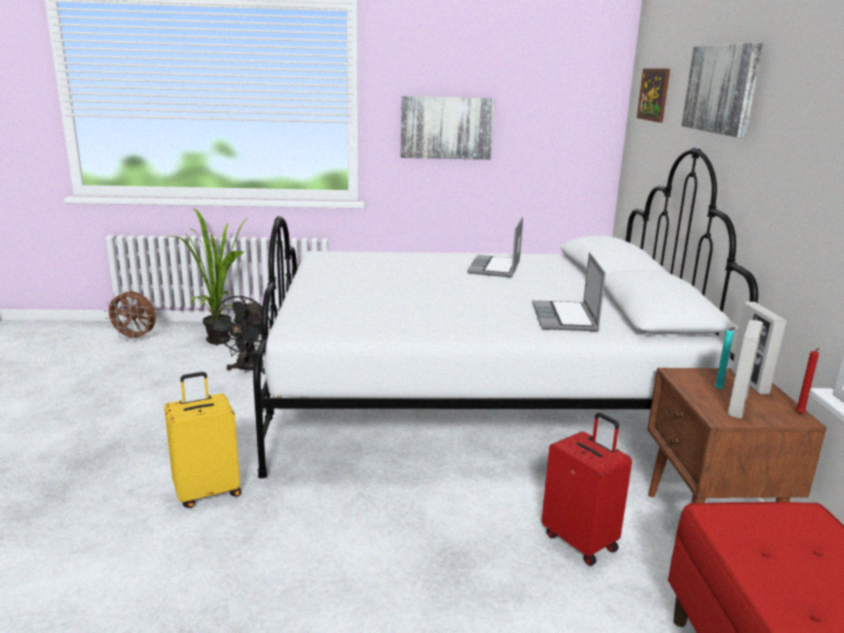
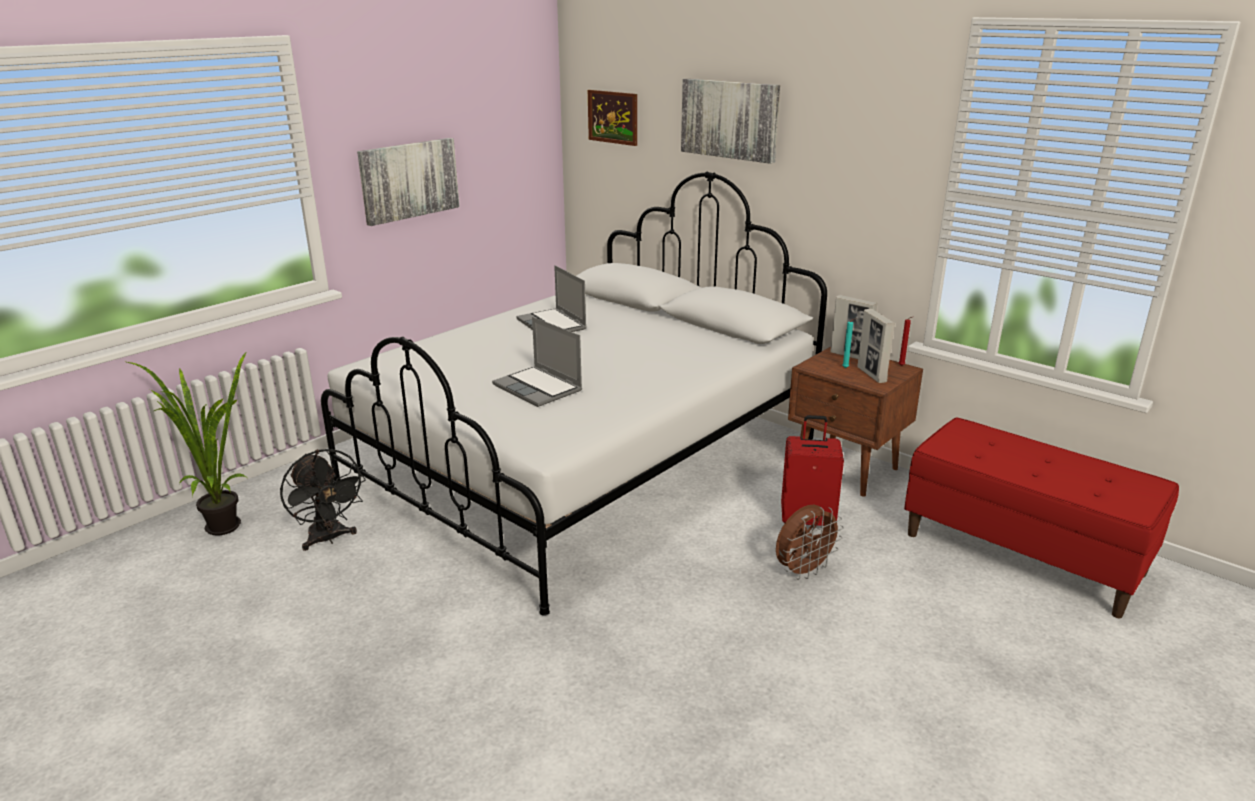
camera: 45 degrees left, 5 degrees up
brown fan [104,291,156,342] -> brown fan moved to [776,505,844,580]
yellow suitcase [164,372,241,508] -> none
laptop [532,252,606,331] -> laptop moved to [492,317,582,407]

